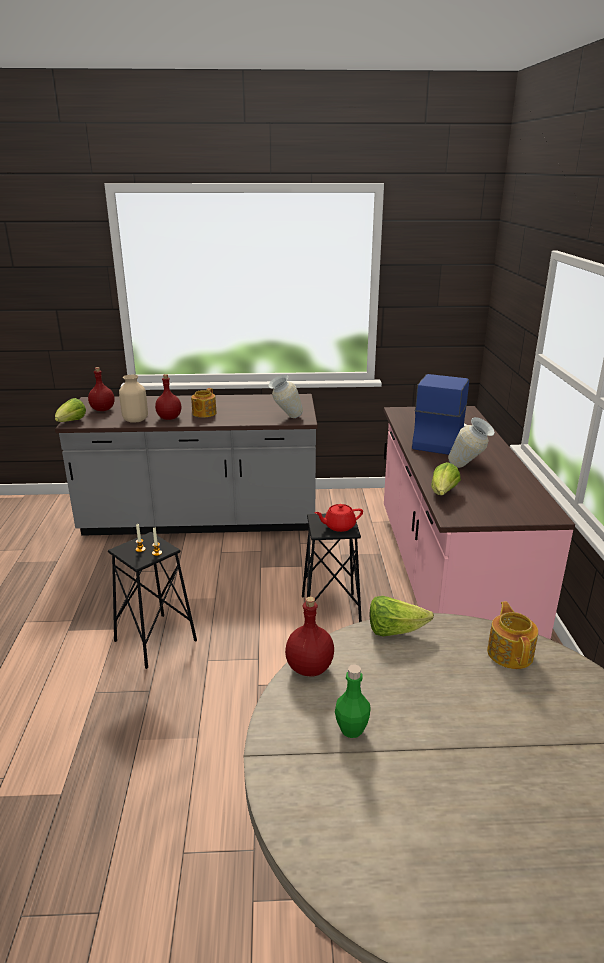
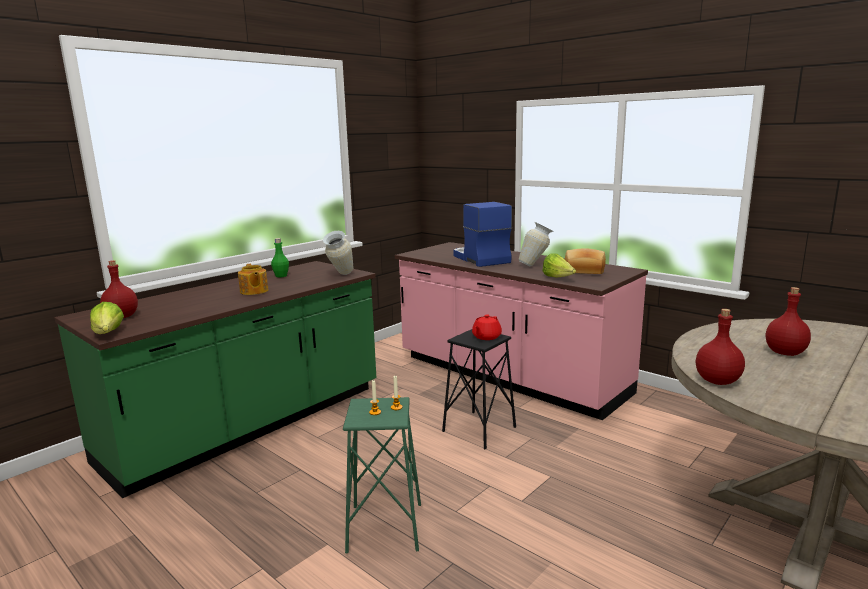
camera: 45 degrees left, 10 degrees down
grey counter [55,394,317,536] -> green counter [55,261,376,498]
black stool [108,532,197,669] -> green stool [343,397,421,554]
beige vase [119,375,148,423] -> none
red bottle [155,374,181,420] -> red bottle moved to [766,287,811,356]
green bottle [335,664,371,738] -> green bottle moved to [271,238,289,277]
lettuce [370,596,434,636] -> none
teapot [487,602,538,669] -> none
none -> bread [565,248,606,274]

